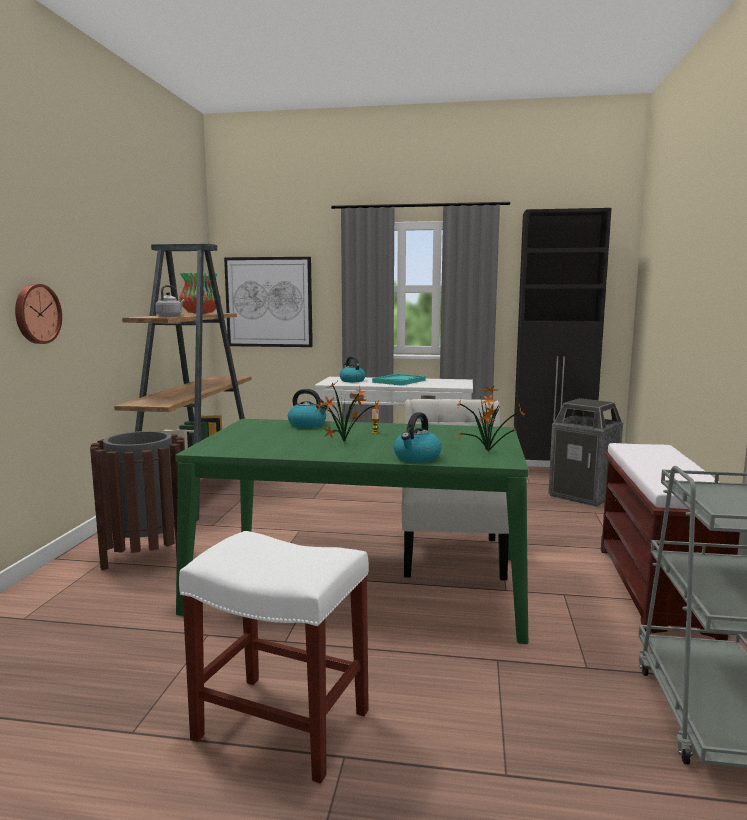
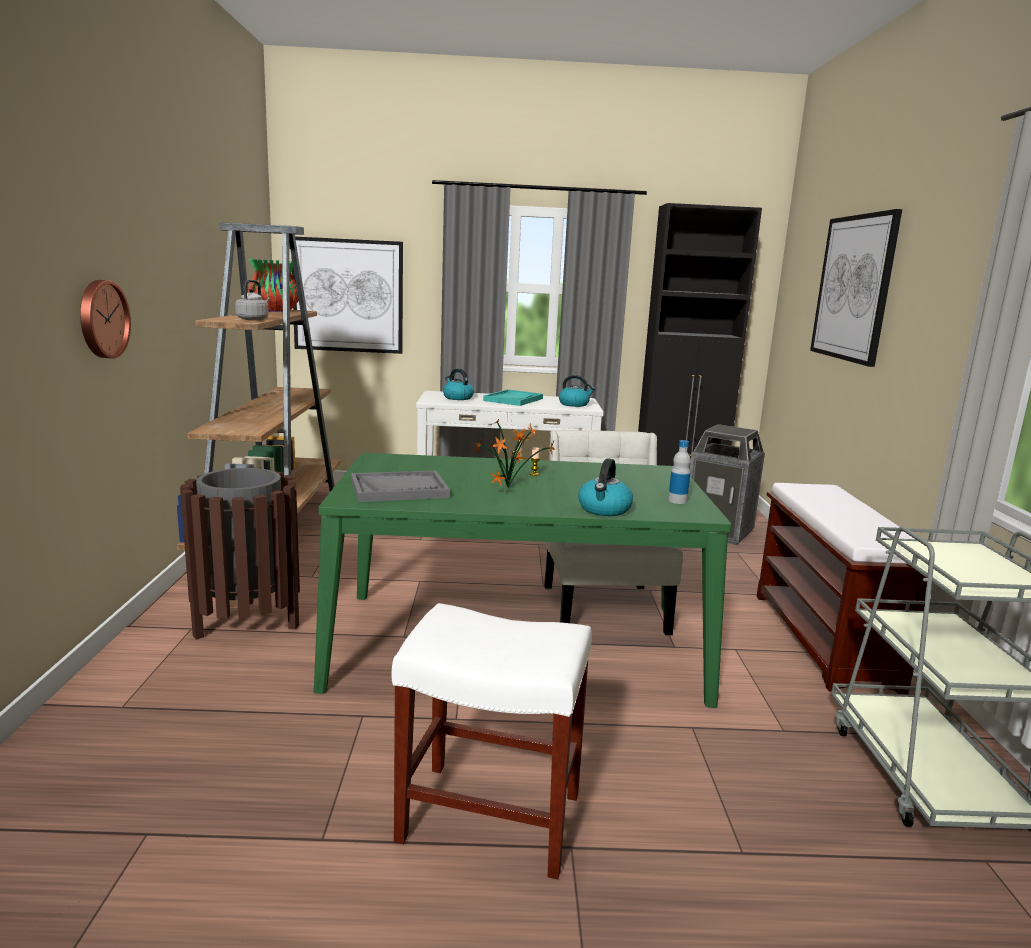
camera: 10 degrees left, 5 degrees up
kettle [288,389,327,428] -> kettle moved to [559,375,595,407]
potted plant [457,386,526,452] -> bottle [668,440,691,504]
none -> grey tray [351,470,450,502]
none -> picture [810,209,902,367]

